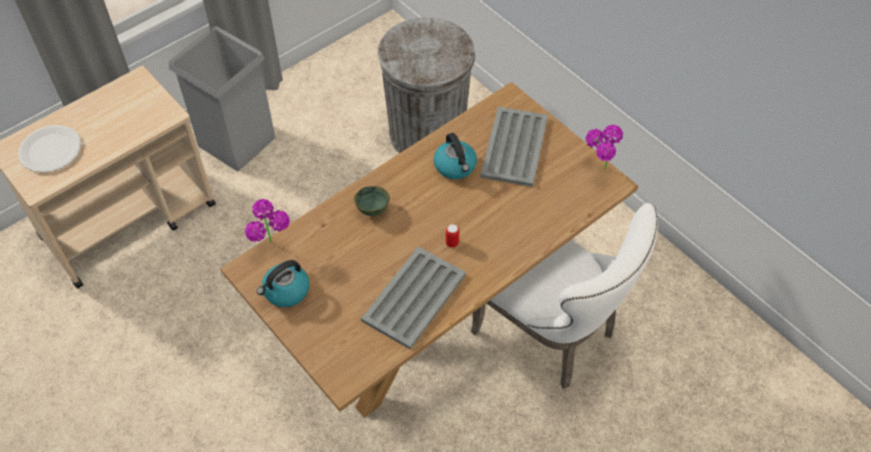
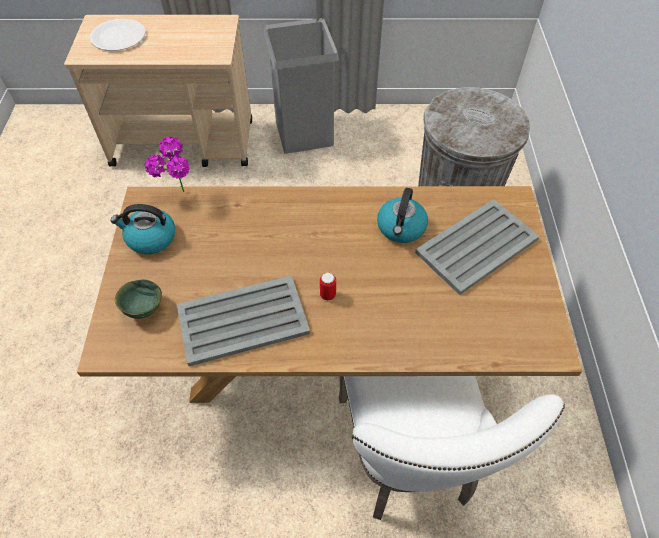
camera: 40 degrees right, 0 degrees up
green bowl [354,186,390,216] -> green bowl moved to [115,280,162,319]
potted plant [586,124,623,169] -> none

